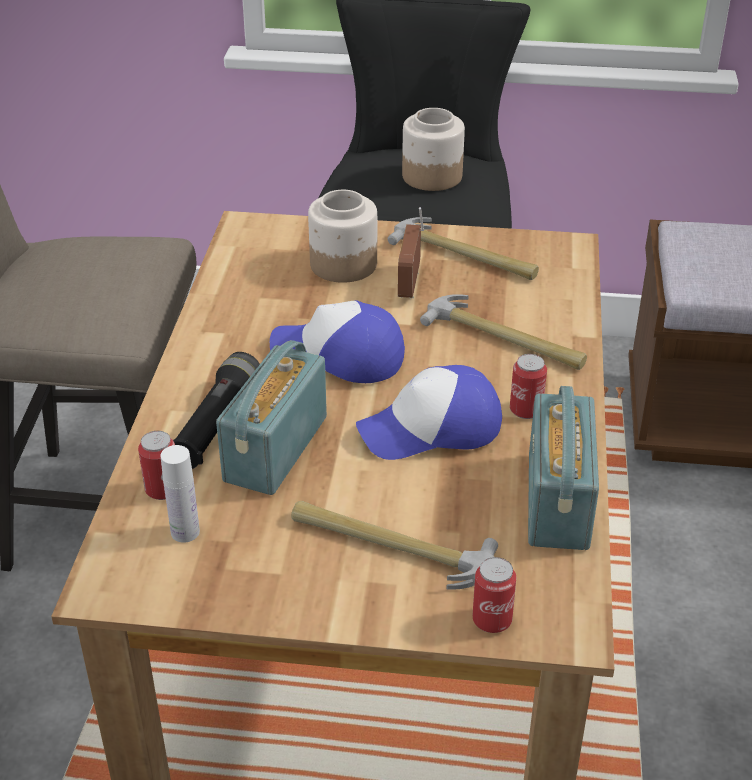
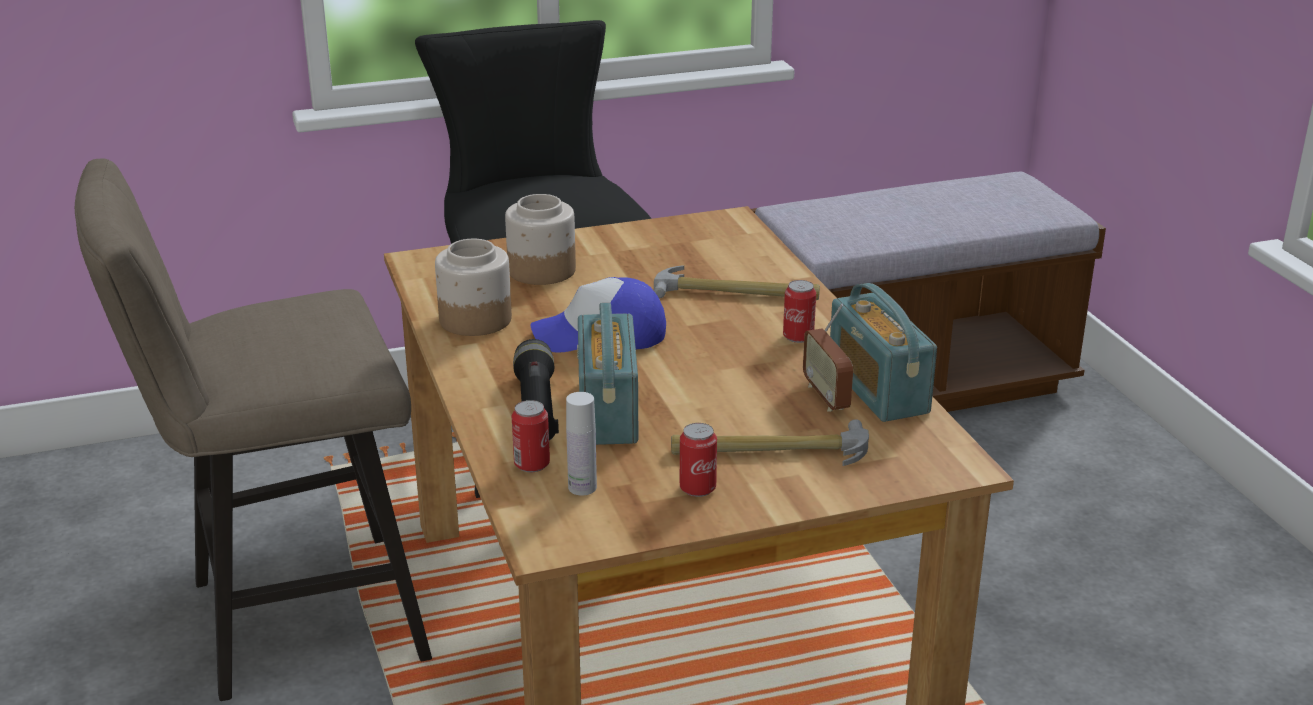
camera: 25 degrees left, 10 degrees down
cap [356,365,502,460] -> none
hammer [388,217,539,280] -> none
radio [398,207,424,299] -> radio moved to [803,304,853,412]
jar [402,108,465,191] -> jar moved to [435,239,512,336]
can [473,557,516,633] -> can moved to [680,423,717,497]

